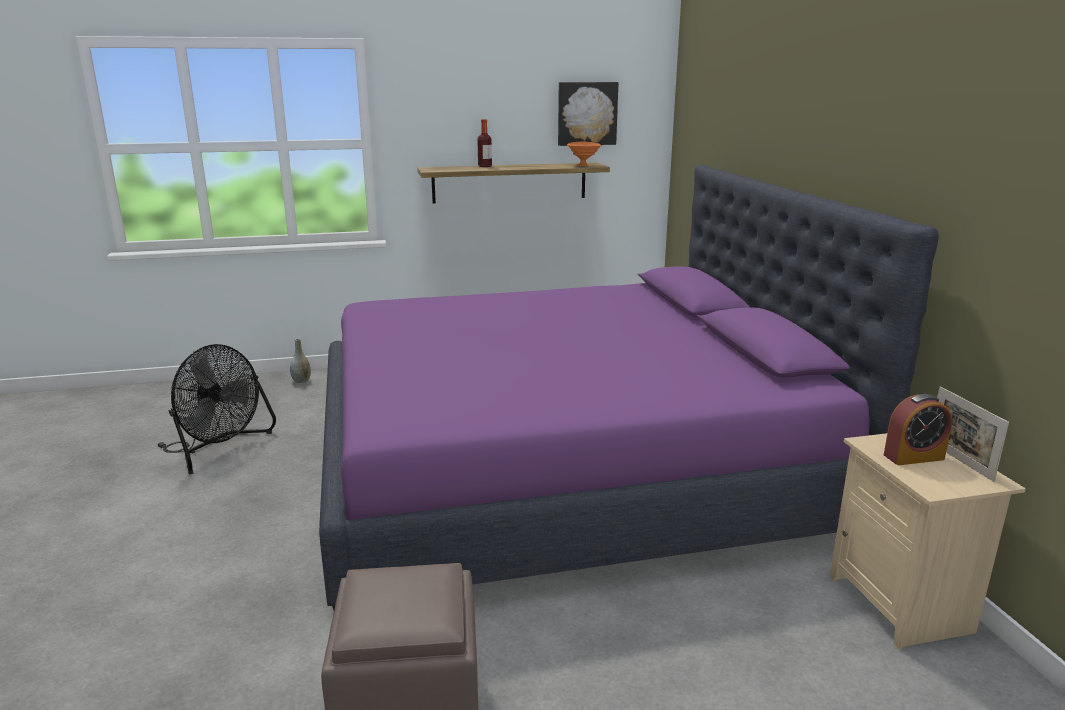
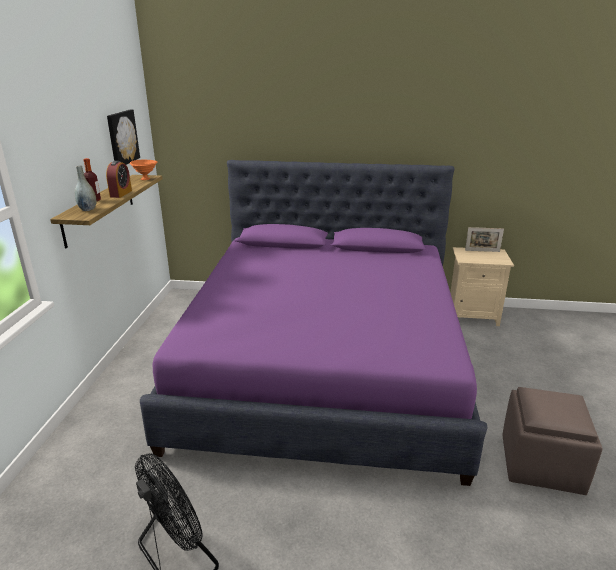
camera: 70 degrees left, 5 degrees up
grey vase [290,338,311,383] -> grey vase moved to [74,165,96,211]
alarm clock [884,394,952,465] -> alarm clock moved to [106,161,132,198]

